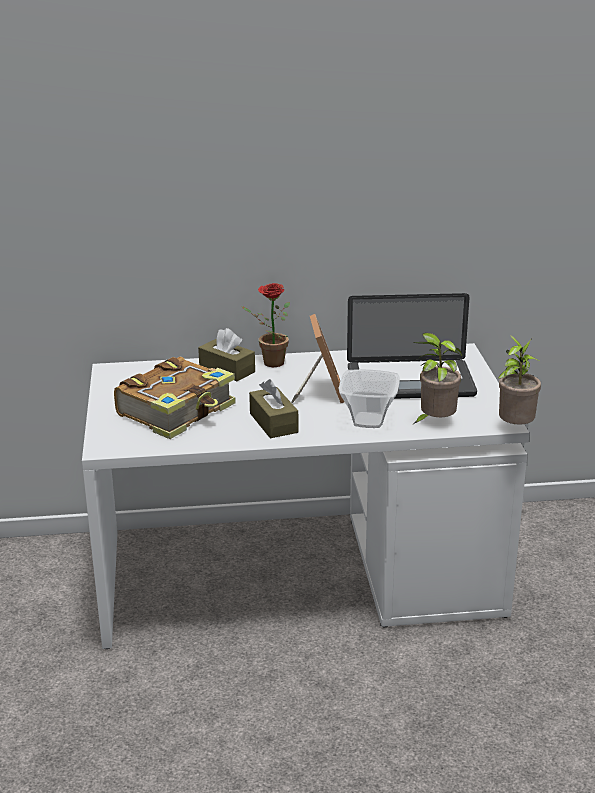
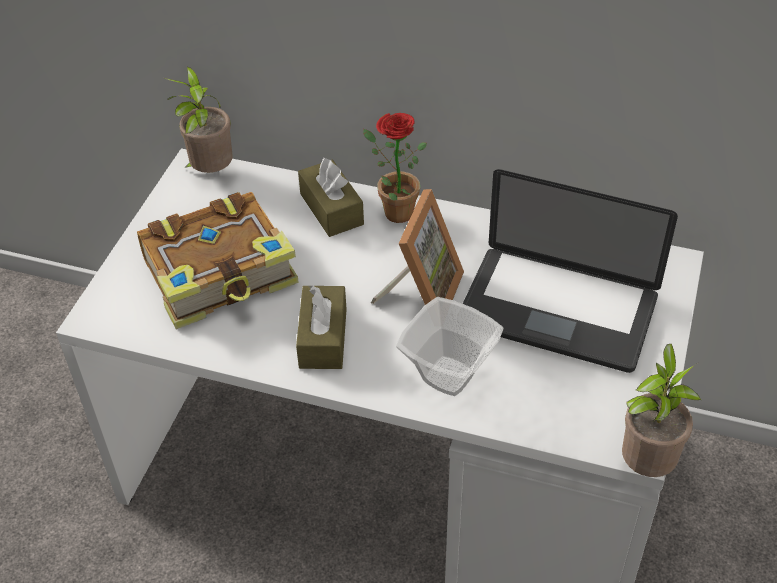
camera: 25 degrees right, 20 degrees up
potted plant [412,333,462,425] -> potted plant moved to [164,67,232,173]

